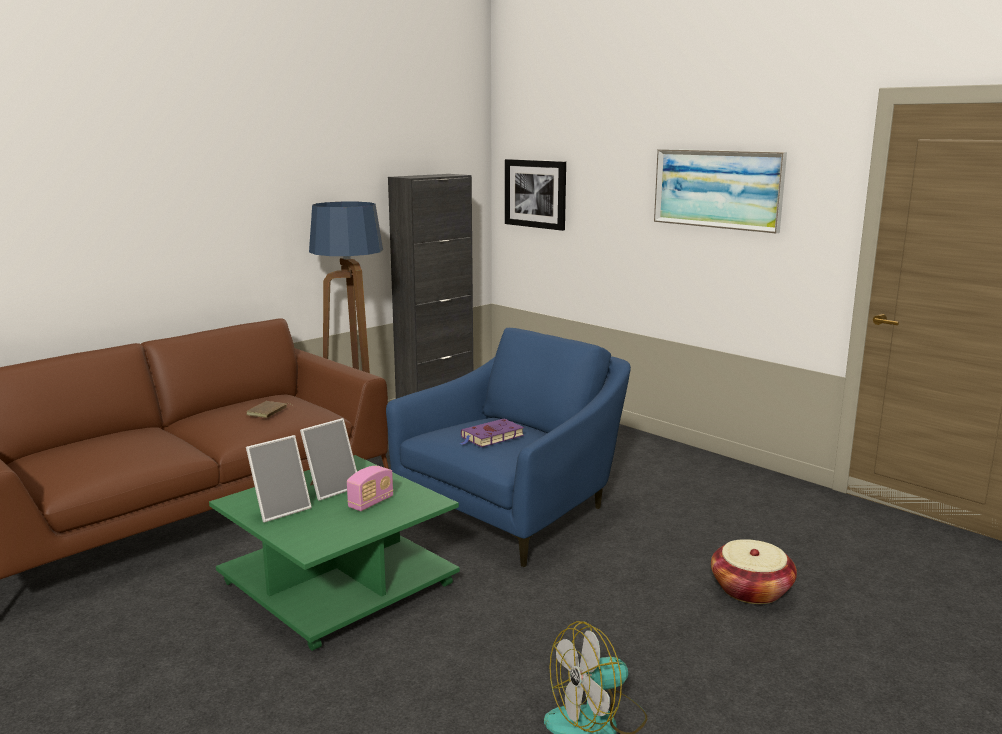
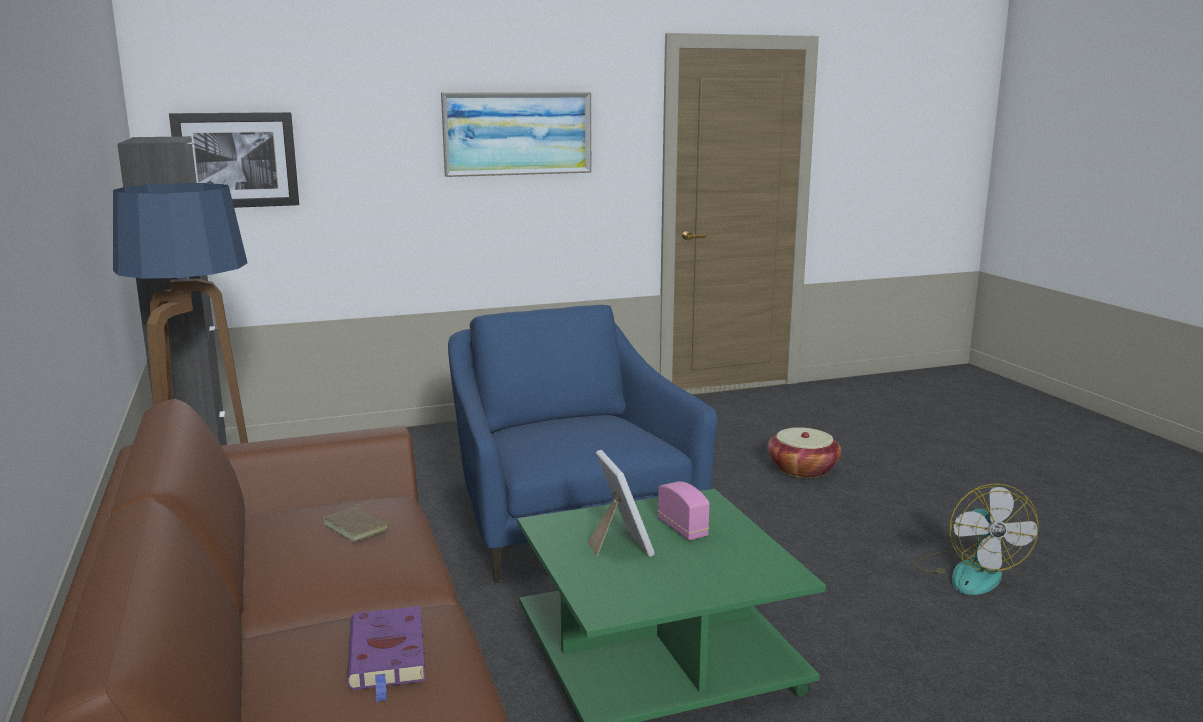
camera: 65 degrees left, 0 degrees up
picture frame [246,435,312,523] -> none
purple book [459,419,524,447] -> purple book moved to [347,606,425,702]

